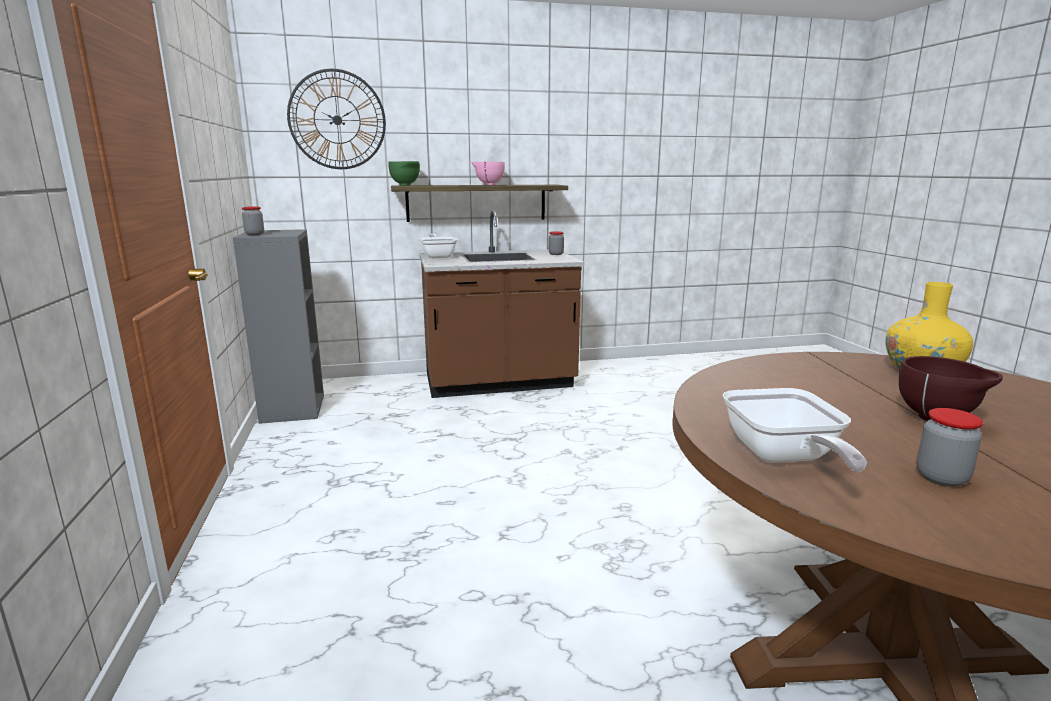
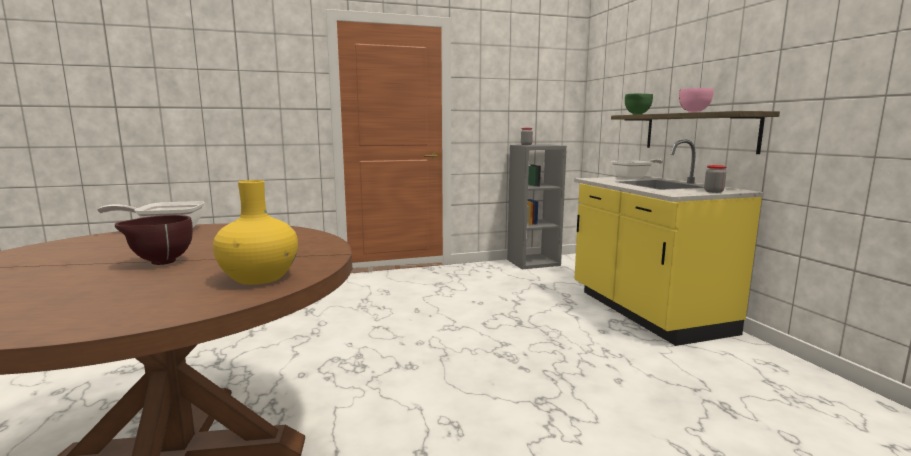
camera: 85 degrees right, 5 degrees down
wall clock [287,69,386,169] -> none
brown counter [419,211,584,398] -> yellow counter [574,140,764,346]
jar [916,408,983,487] -> none

